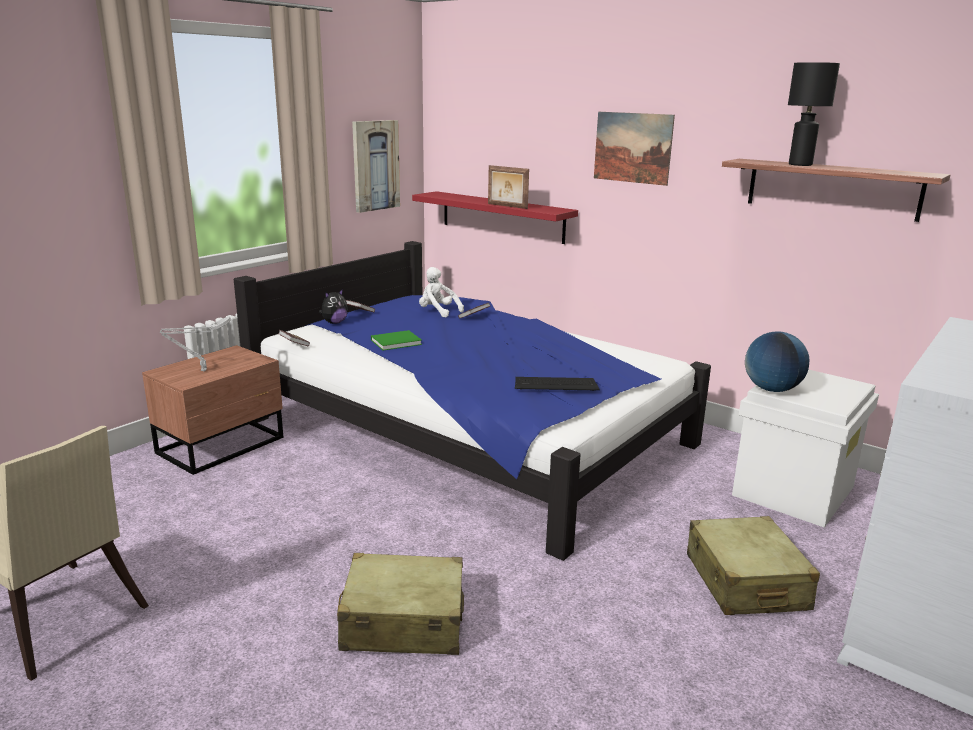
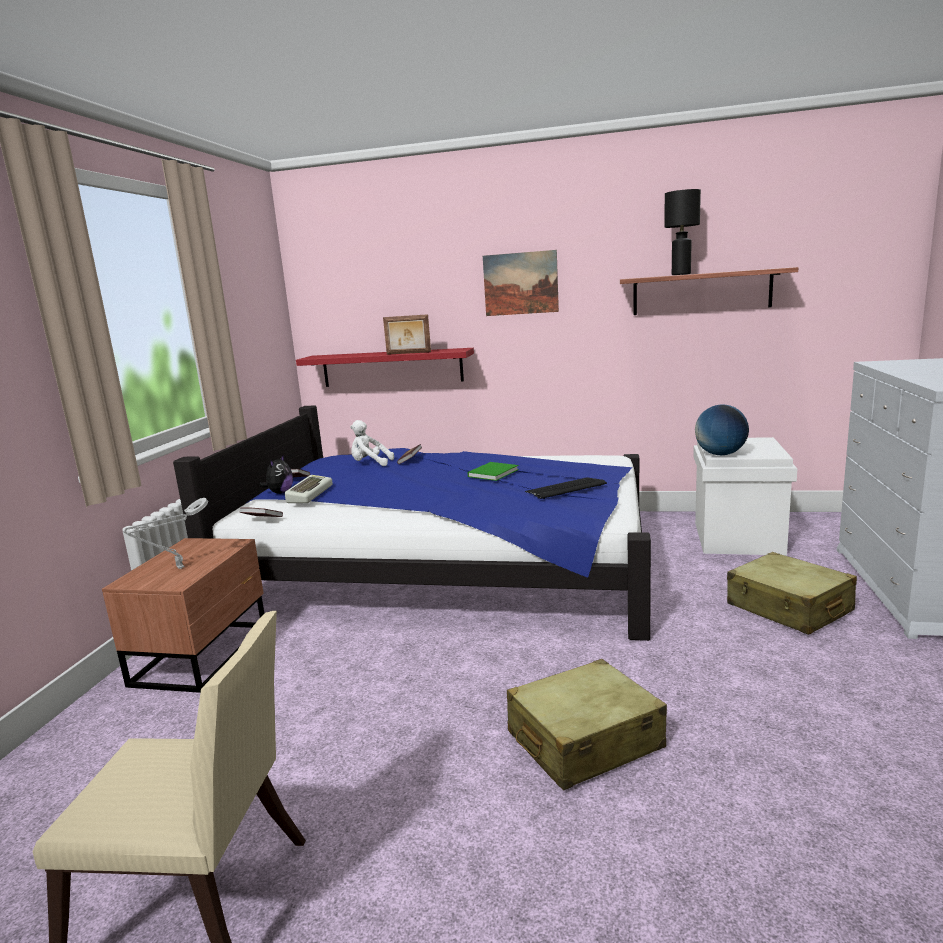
camera: 25 degrees left, 5 degrees down
picture [352,120,400,213] -> none
green book [371,330,422,351] -> green book moved to [468,462,519,481]
none -> keyboard [285,475,333,503]

